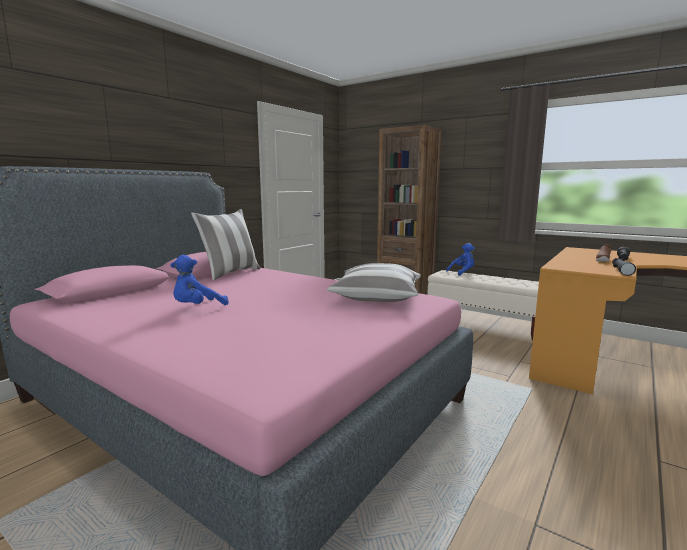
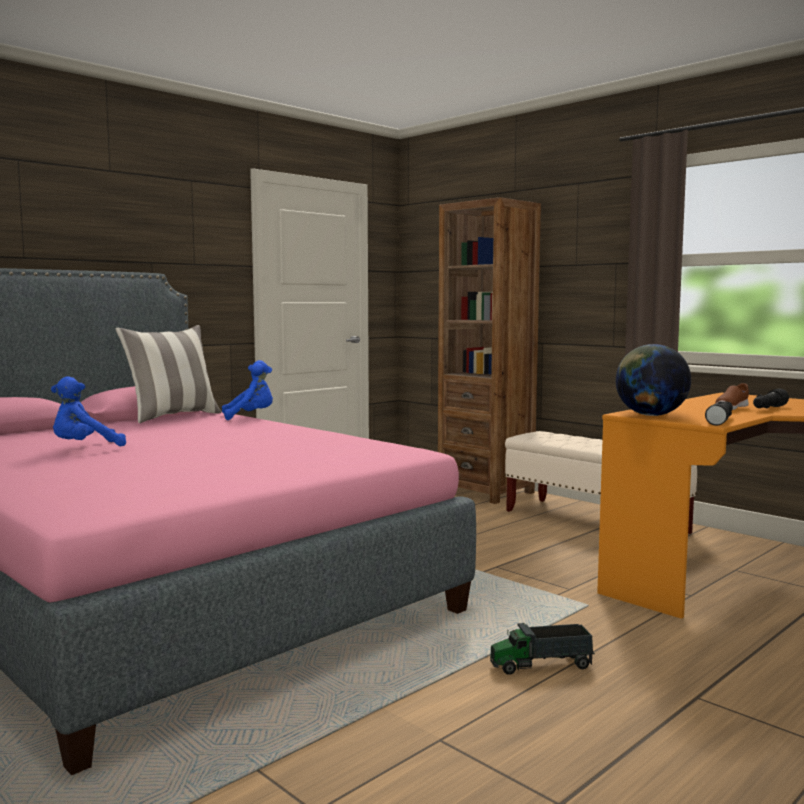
camera: 10 degrees right, 5 degrees down
pillow [327,263,421,302] -> none
blue plush toy [446,243,475,276] -> blue plush toy moved to [222,360,273,420]
none -> toy truck [490,623,595,675]
none -> globe [615,344,691,416]

